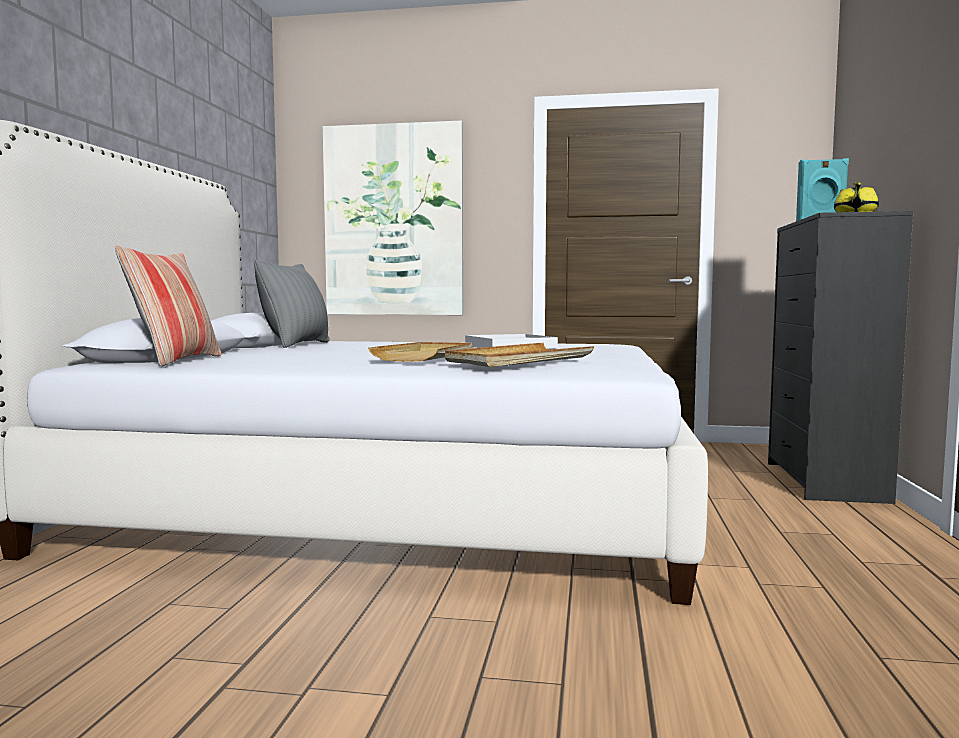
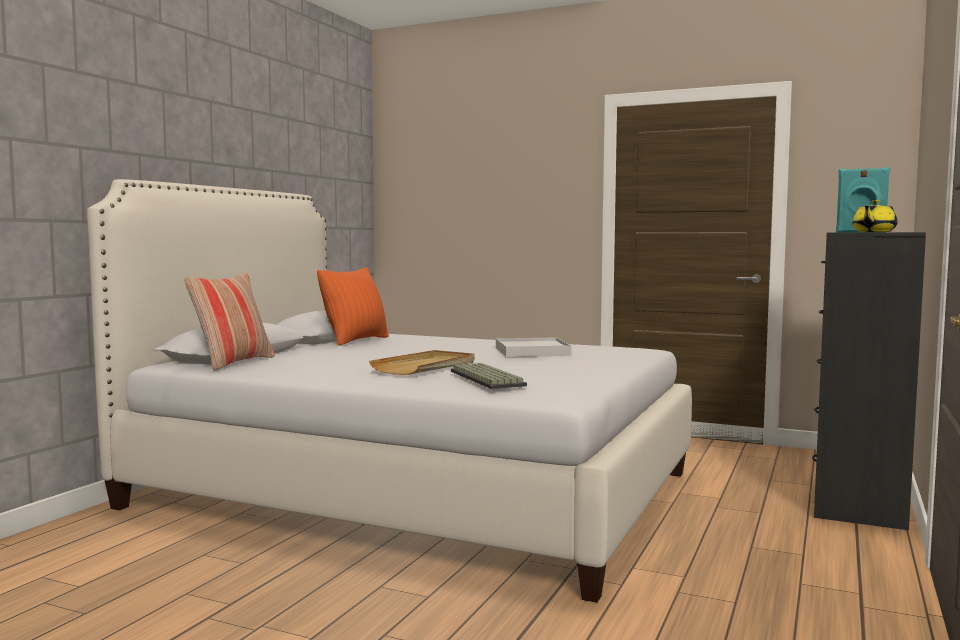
camera: 15 degrees right, 0 degrees up
grey pillow [254,260,330,348] -> orange pillow [317,268,389,346]
picture [322,121,463,315] -> none
beige tray [445,343,594,367] -> keyboard [451,363,527,389]

